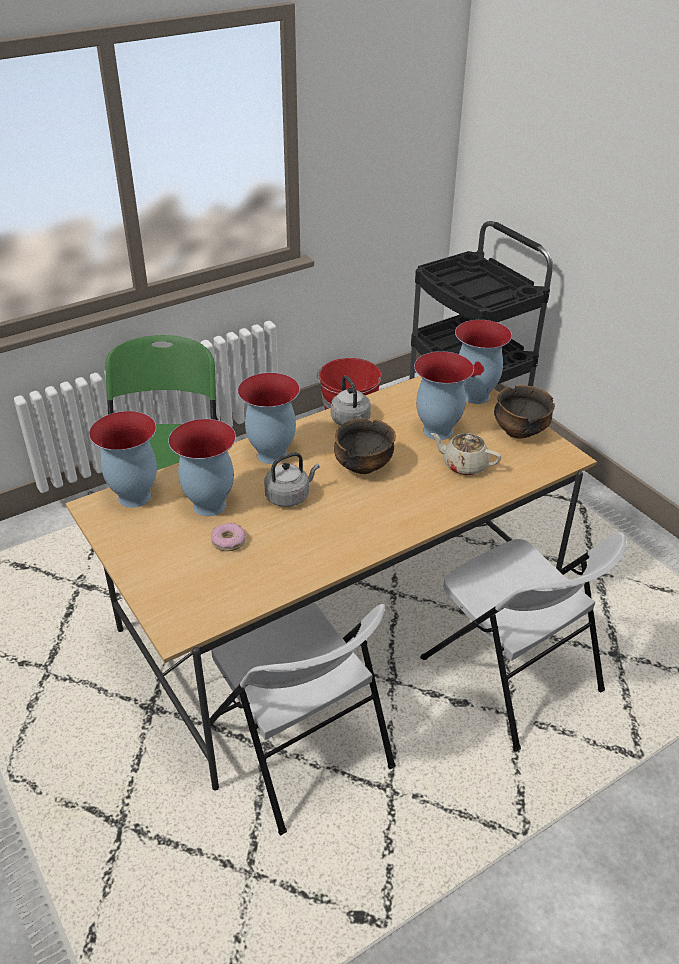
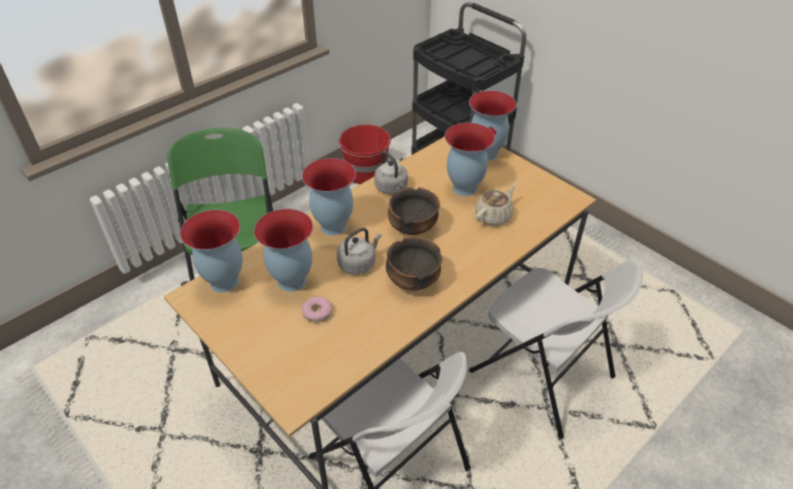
camera: 10 degrees left, 5 degrees up
beige teapot [431,433,501,475] -> beige teapot turned 120 degrees clockwise [475,184,516,226]
bowl [494,385,555,439] -> bowl moved to [386,236,442,291]

